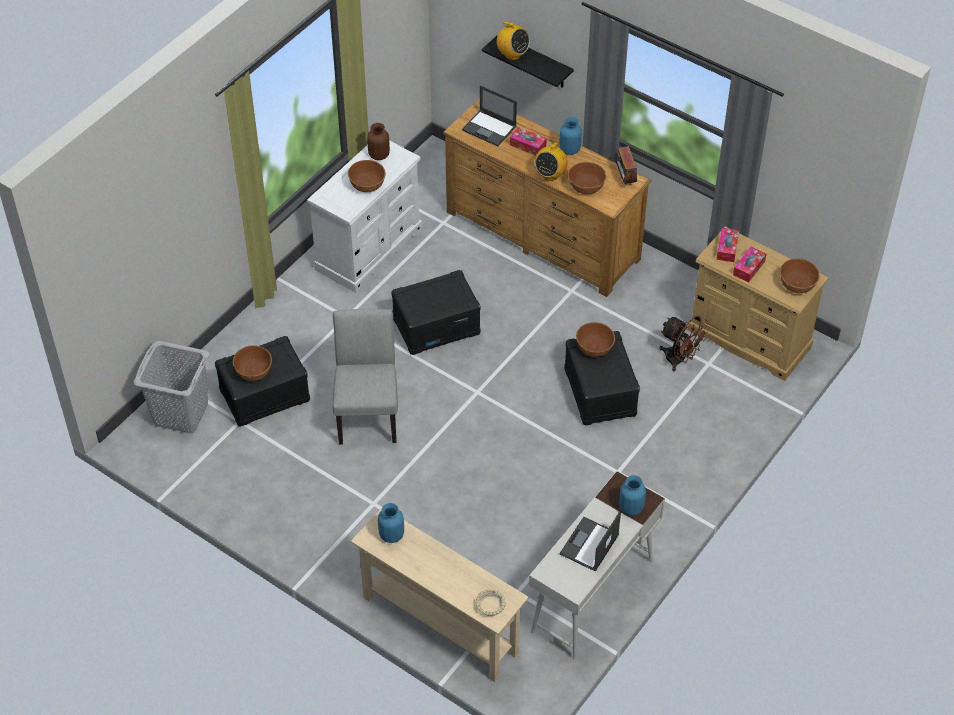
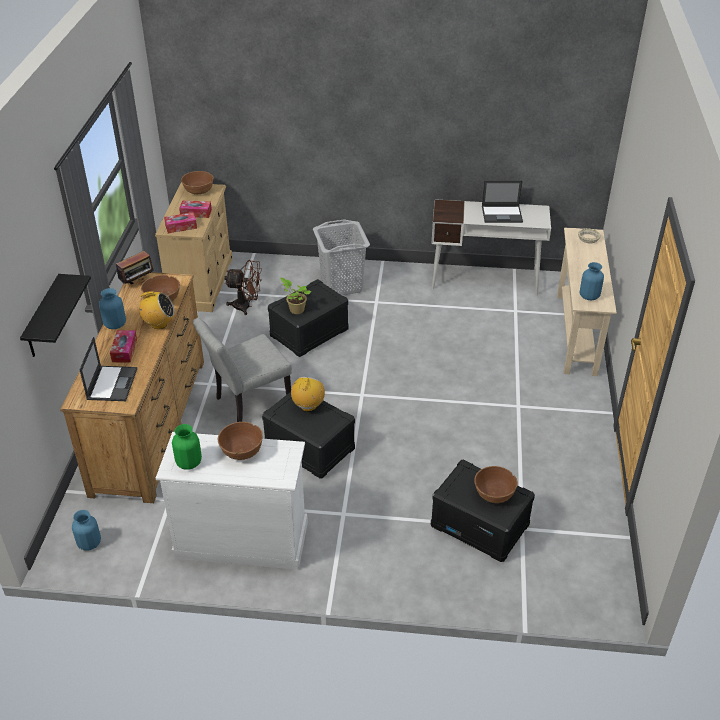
camera: 120 degrees left, 10 degrees down
grey laundry basket [134,341,209,434] -> grey laundry basket moved to [313,220,370,295]
grey chair [333,309,398,445] -> grey chair moved to [193,318,292,422]
brown vase [367,123,390,160] -> green vase [172,424,202,470]
radio [495,22,530,60] -> radio moved to [291,377,325,411]
brown bowl [576,322,615,357] -> potted plant [280,278,311,314]
blue vase [619,475,646,515] -> blue vase moved to [72,510,101,550]
brown fan [659,316,710,371] -> brown fan turned 90 degrees clockwise [224,260,262,315]

